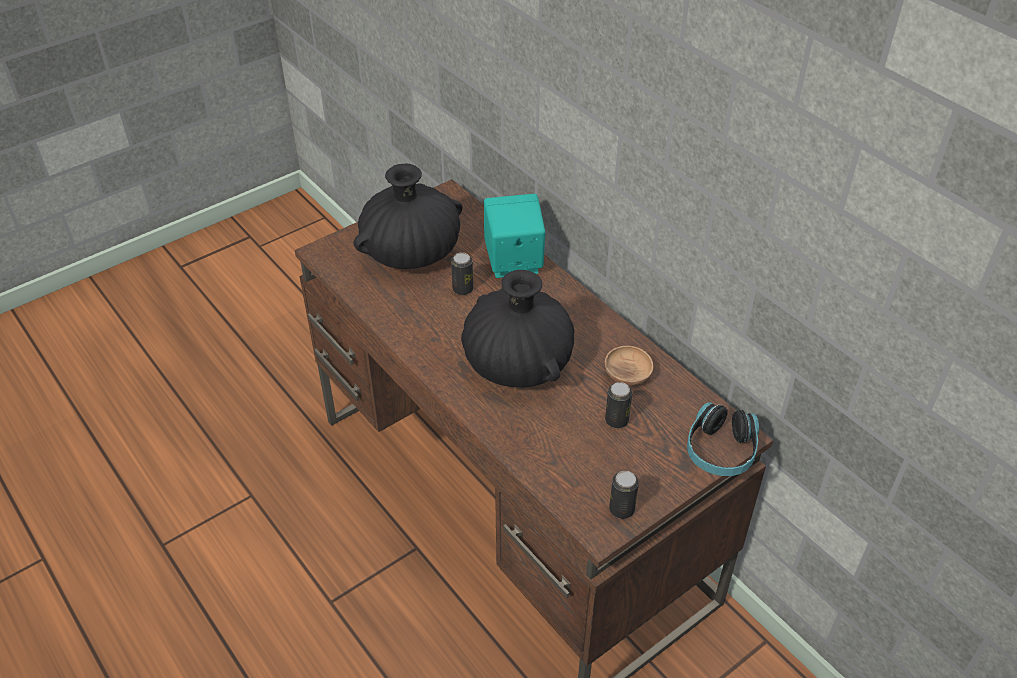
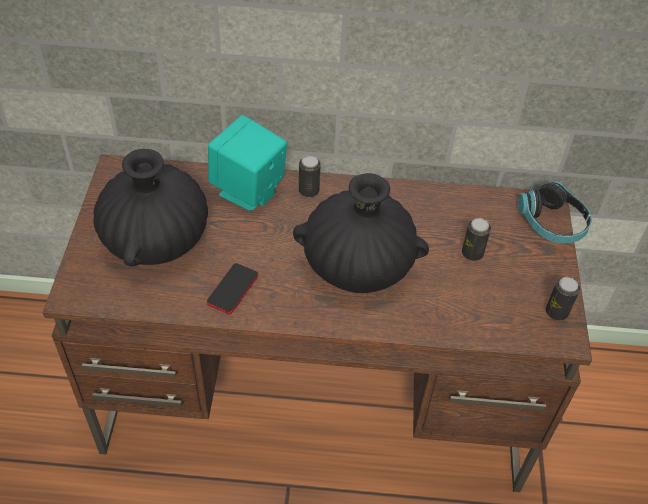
camera: 50 degrees left, 5 degrees up
can [451,252,473,295] -> can moved to [299,155,321,197]
brown bowl [605,346,654,385] -> none
none -> phone [207,263,258,314]

